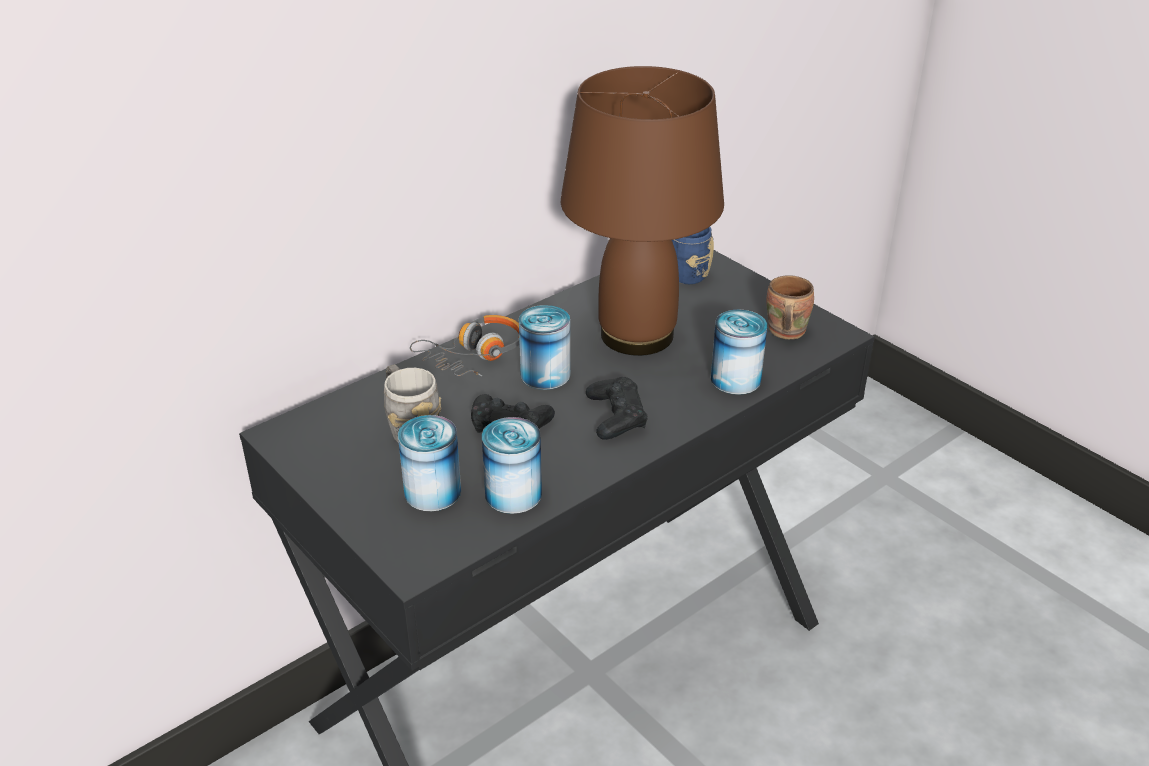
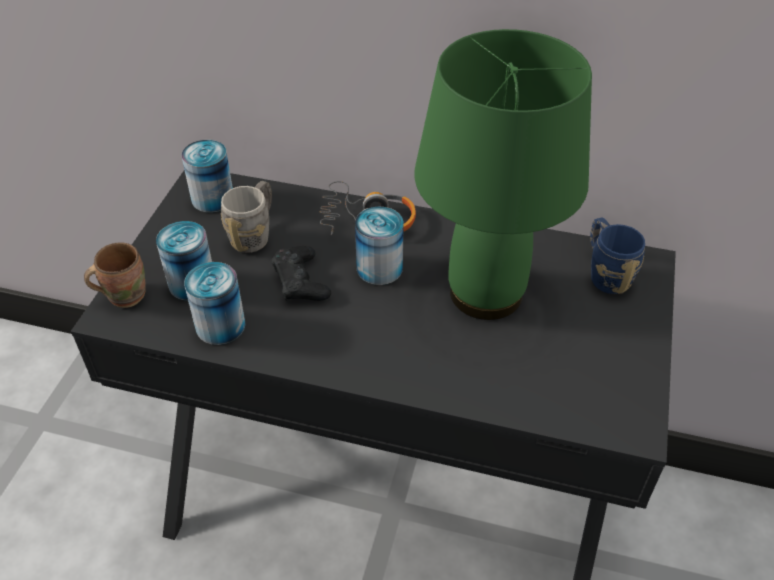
camera: 55 degrees right, 10 degrees up
brown table lamp [561,66,724,356] -> green table lamp [414,29,592,320]
black game controller [586,377,648,440] -> none
can [711,310,767,395] -> can moved to [181,140,233,213]
brown mug [767,275,814,339] -> brown mug moved to [84,242,146,308]

